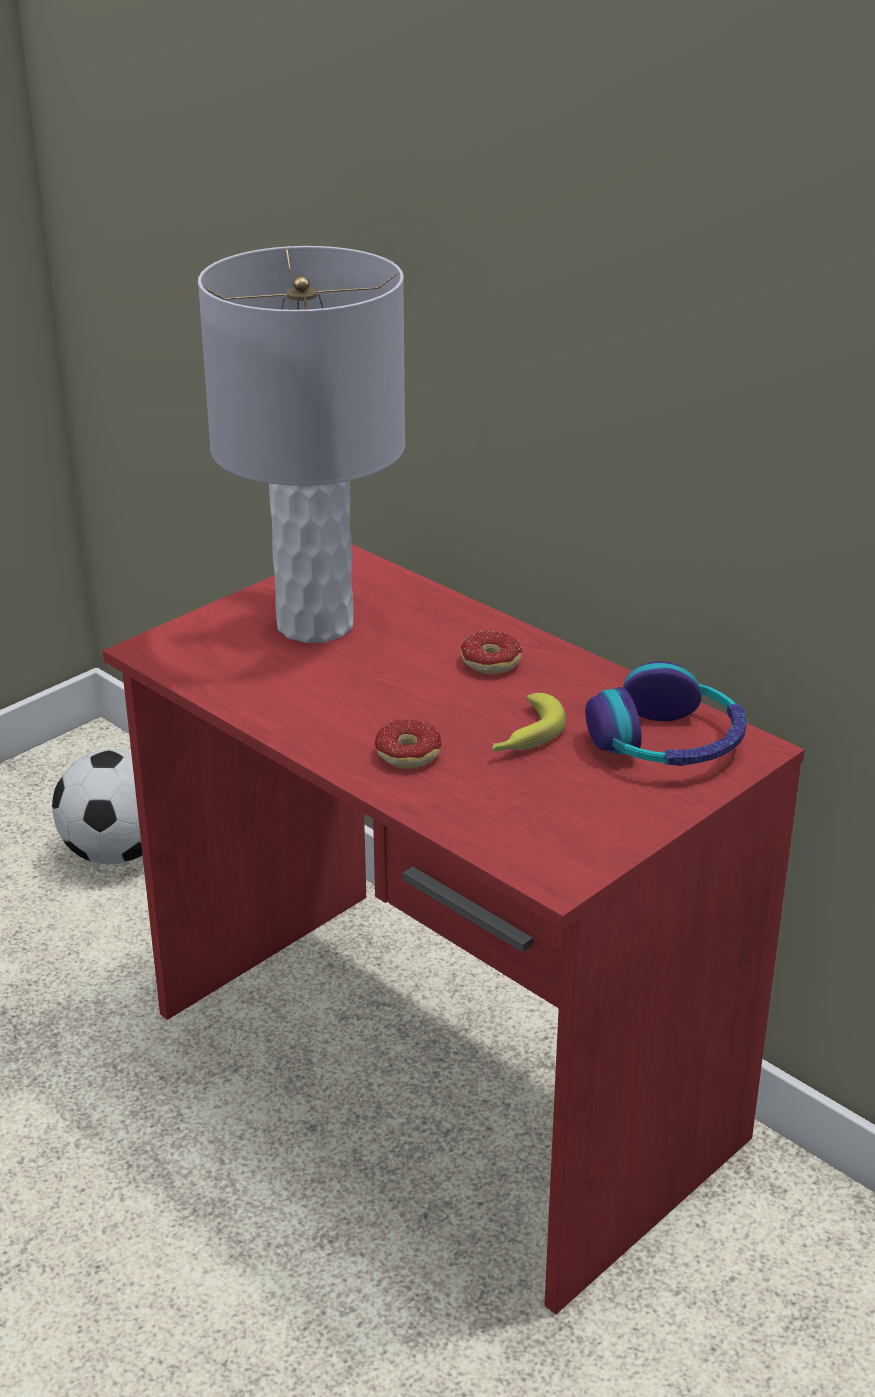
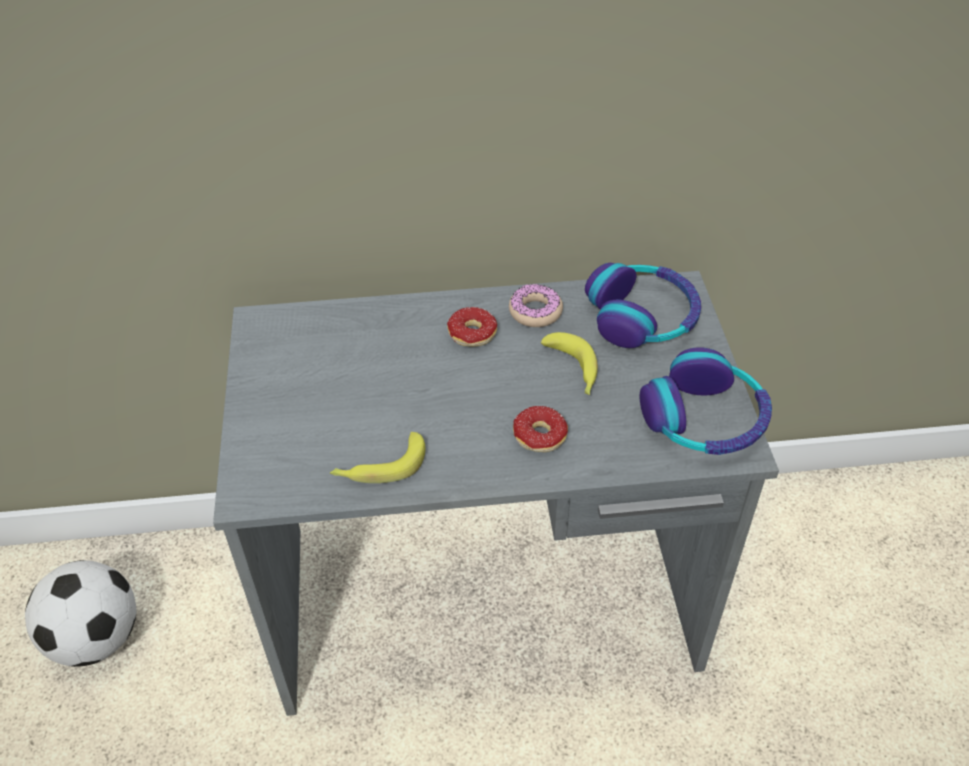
camera: 50 degrees left, 15 degrees up
red desk [103,544,805,1314] -> grey desk [213,271,779,716]
grey table lamp [198,246,406,643] -> none
none -> banana [330,432,425,483]
none -> donut [509,284,563,327]
none -> headphones [640,347,772,455]

